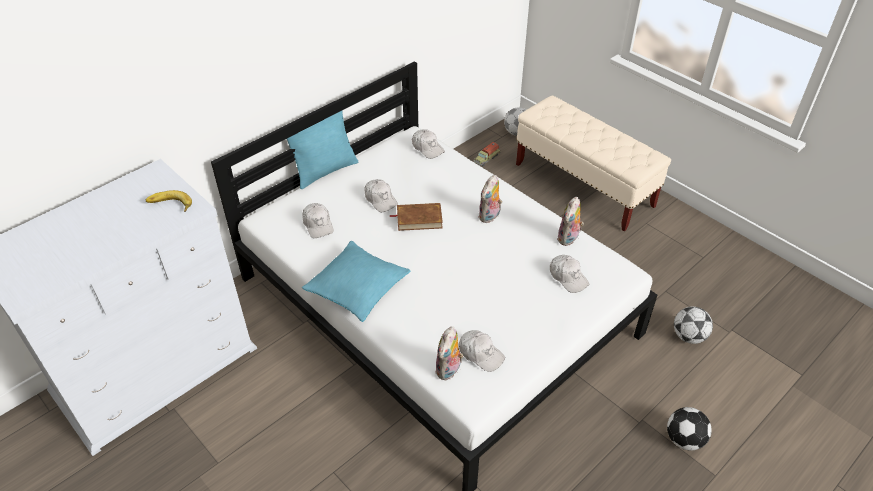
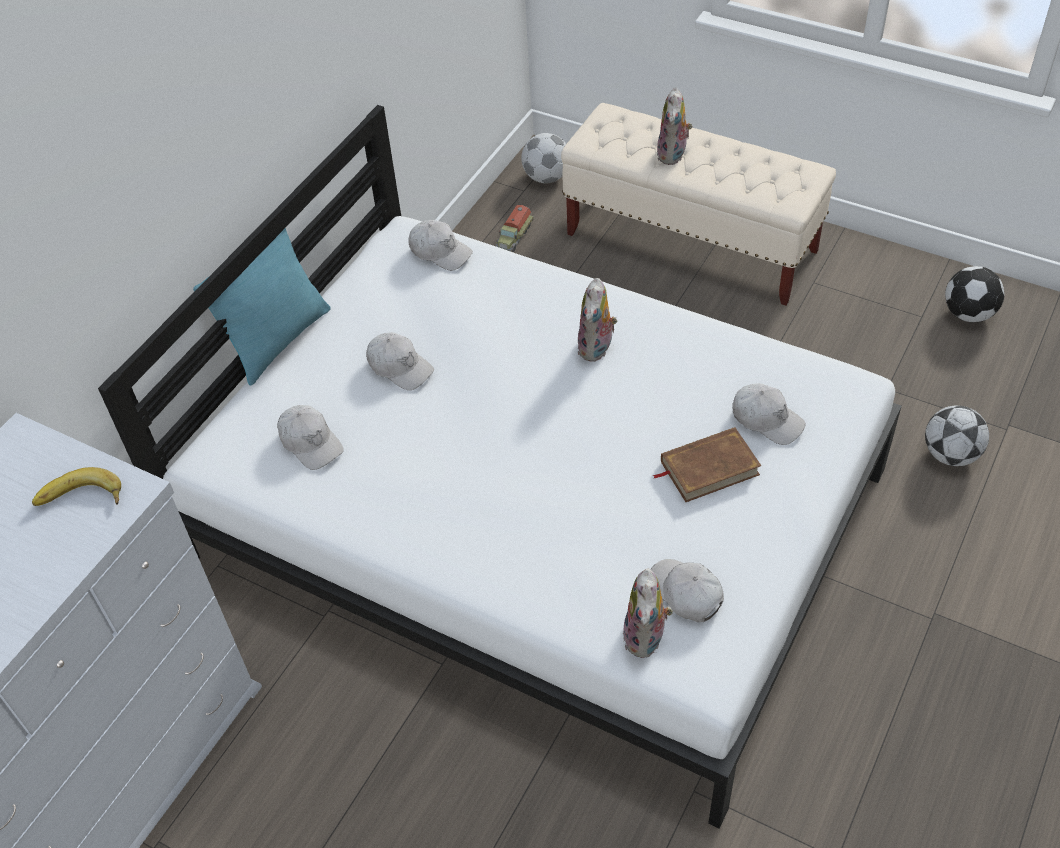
camera: 15 degrees left, 5 degrees up
turquoise pillow [302,241,410,322] -> none
brown book [389,203,443,231] -> brown book moved to [653,427,761,502]
white cap [459,330,505,372] -> white cap turned 150 degrees counterclockwise [650,559,724,622]
plush toy [557,197,584,246] -> plush toy moved to [657,87,692,165]
football [667,407,712,451] -> football moved to [945,266,1005,322]

